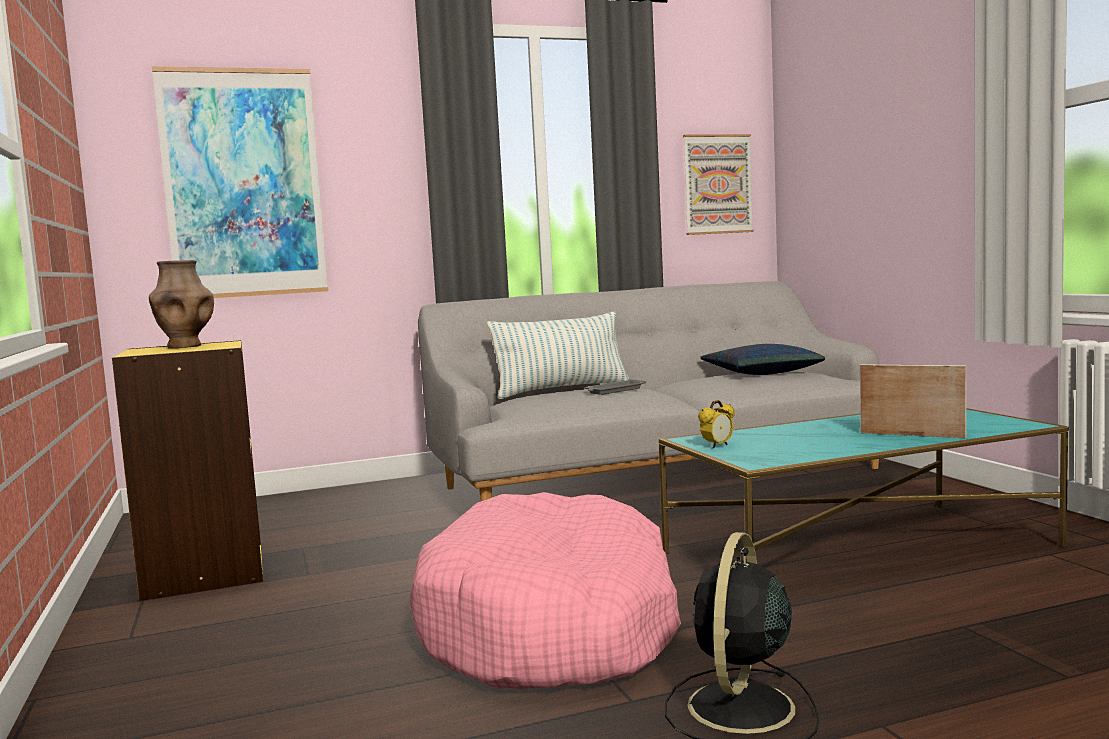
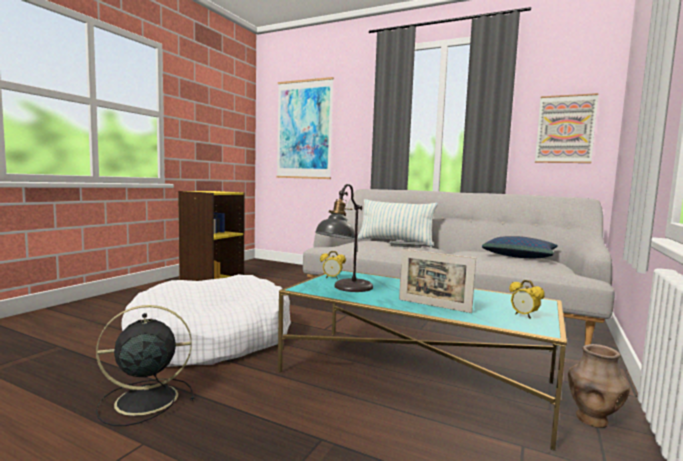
camera: 45 degrees right, 0 degrees up
brown vase [149,260,214,348] -> brown vase moved to [568,344,630,428]
pink dog bed [409,492,681,689] -> white dog bed [121,274,291,367]
picture frame [860,364,966,438] -> picture frame turned 135 degrees clockwise [399,249,476,313]
none -> grey table lamp [315,184,373,292]
none -> alarm clock [509,280,545,319]

